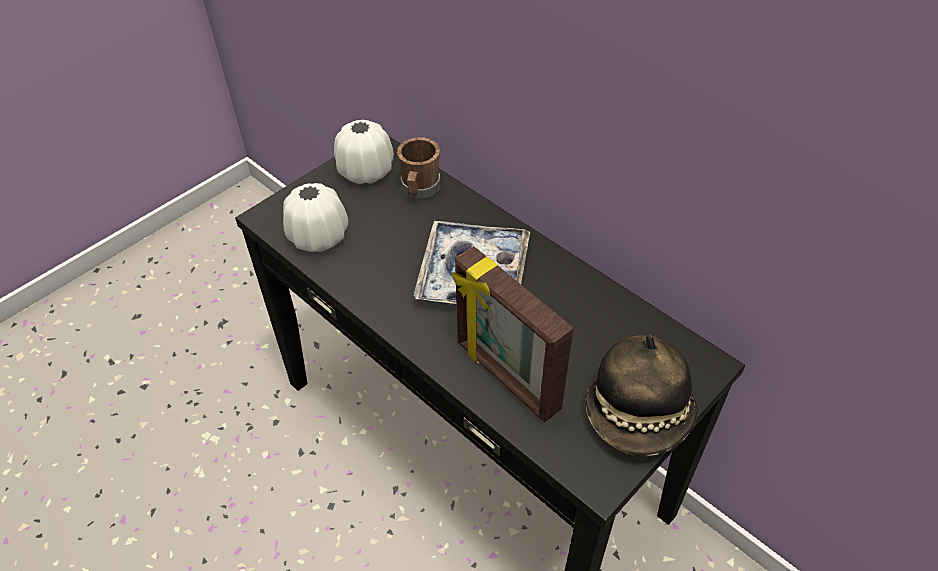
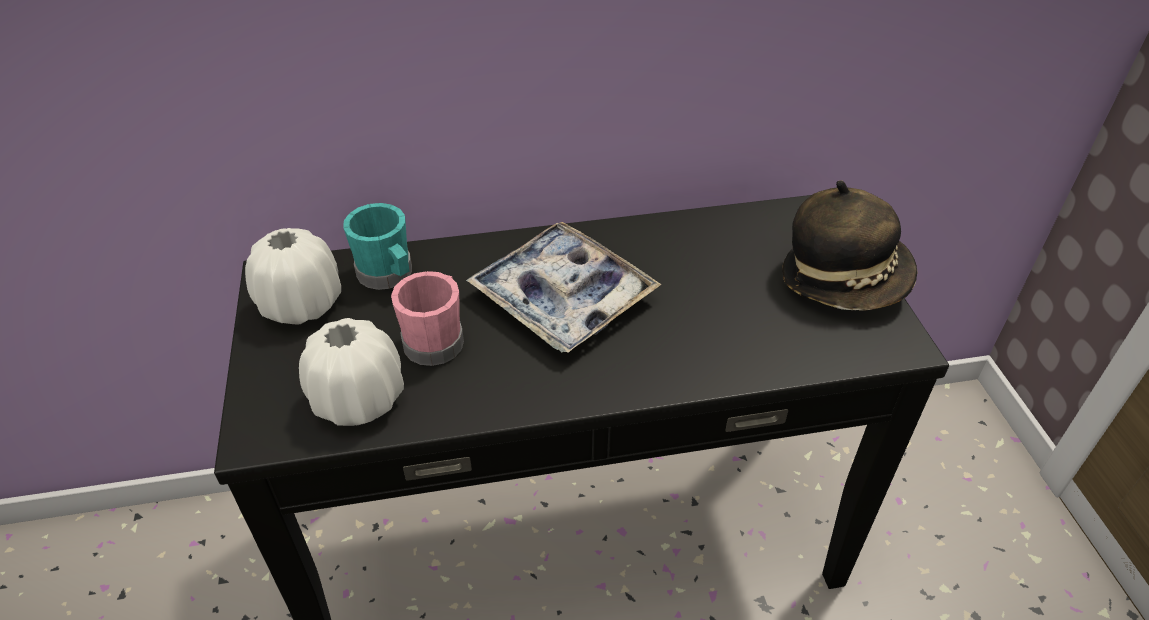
camera: 55 degrees left, 5 degrees down
brown mug [397,137,440,199] -> turquoise mug [343,203,412,290]
picture frame [452,246,574,422] -> none
none -> pink mug [391,271,464,366]

